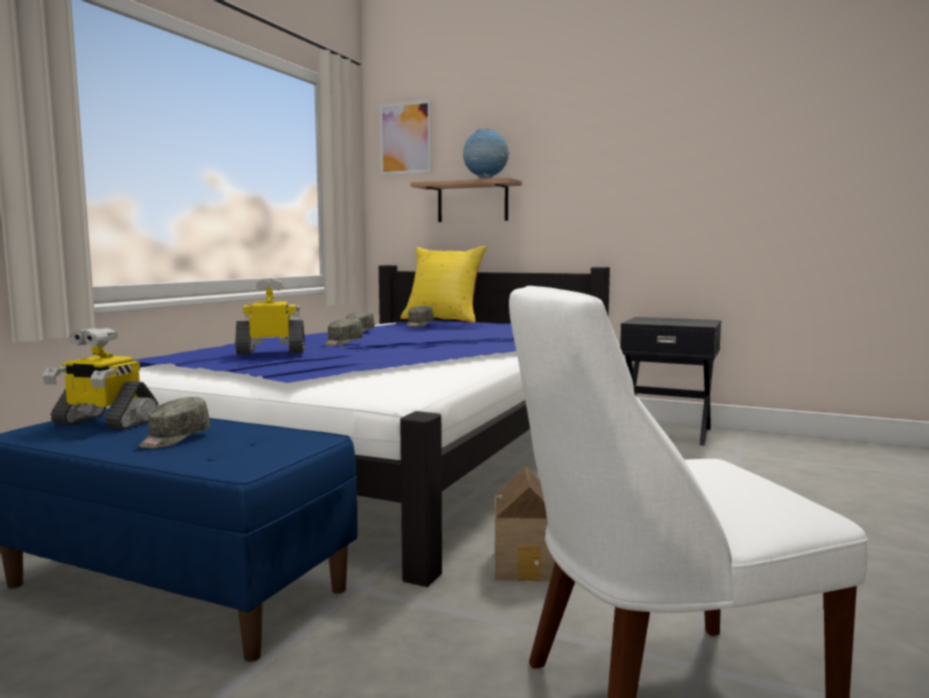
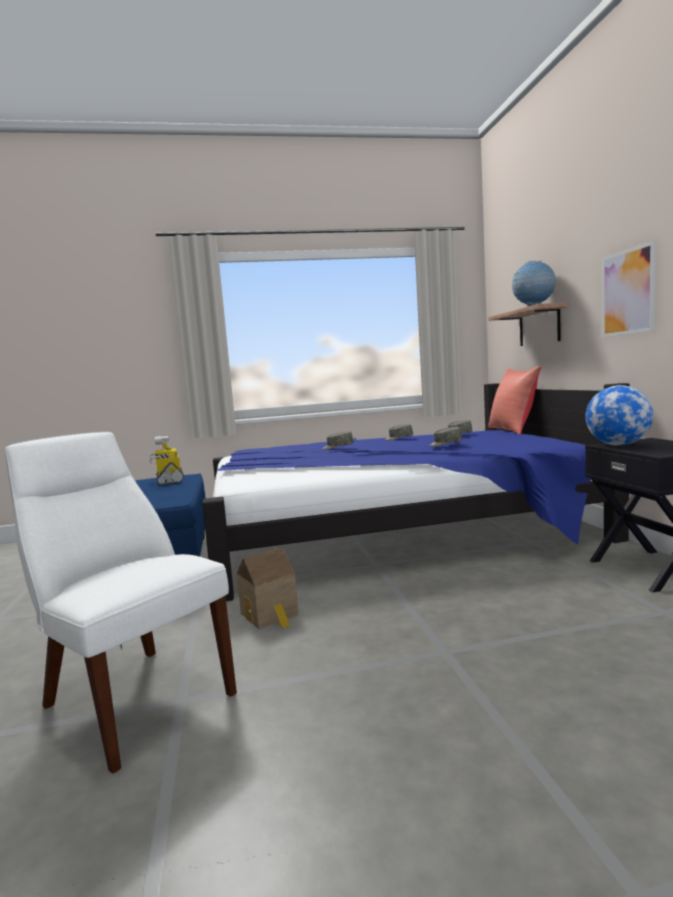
camera: 55 degrees right, 0 degrees up
grey cap [139,397,210,448] -> grey cap moved to [429,427,462,446]
toy robot [235,278,305,355] -> none
picture [379,100,432,175] -> picture moved to [602,240,656,338]
yellow pillow [401,246,487,323] -> red pillow [488,366,541,435]
none -> globe [585,385,654,446]

